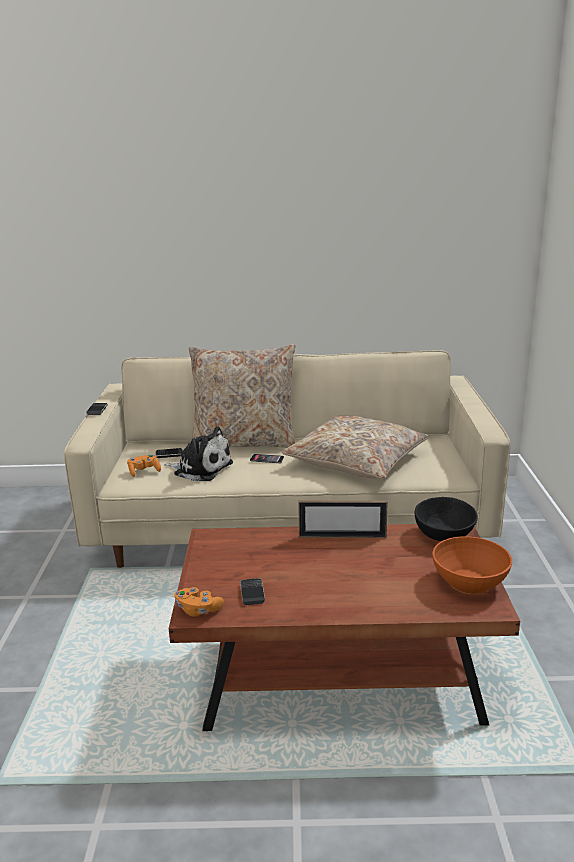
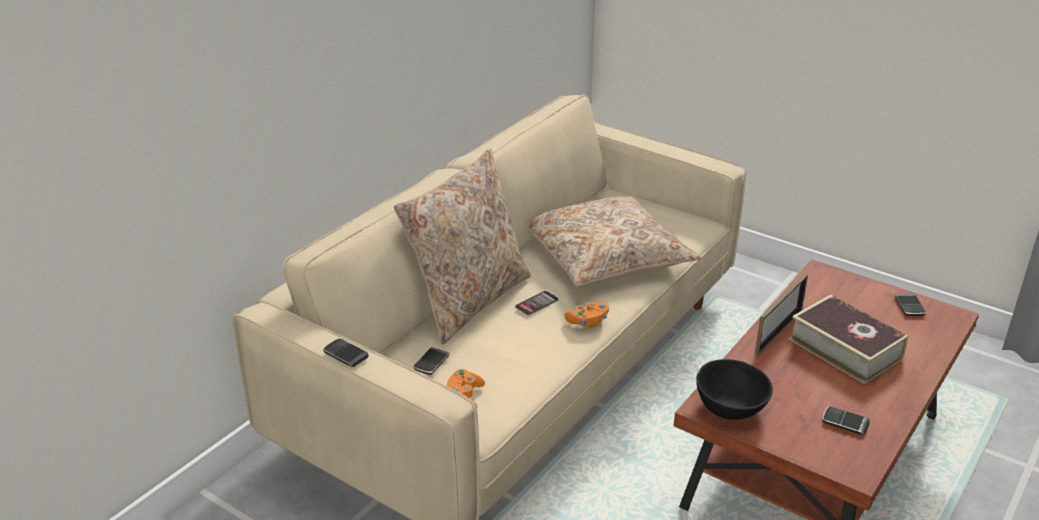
camera: 55 degrees left, 10 degrees up
plush toy [164,427,233,481] -> none
orange game controller [174,587,224,617] -> orange game controller moved to [565,302,609,328]
black bowl [415,497,478,541] -> black bowl moved to [696,359,773,420]
orange bowl [432,536,512,594] -> phone [895,294,926,316]
none -> book [788,295,908,384]

